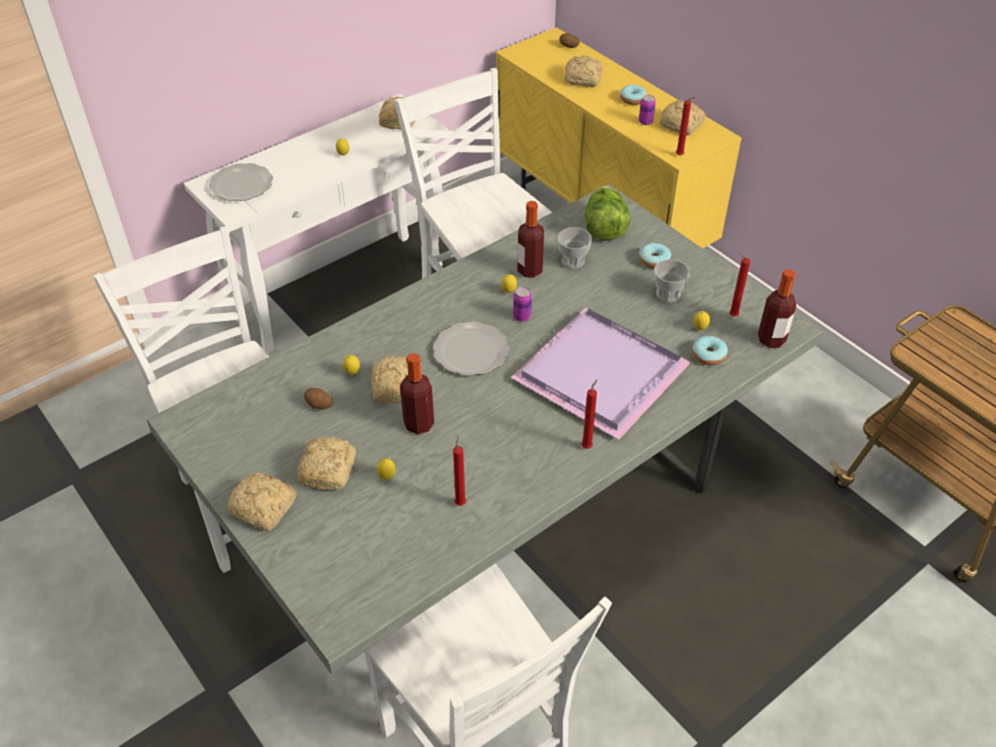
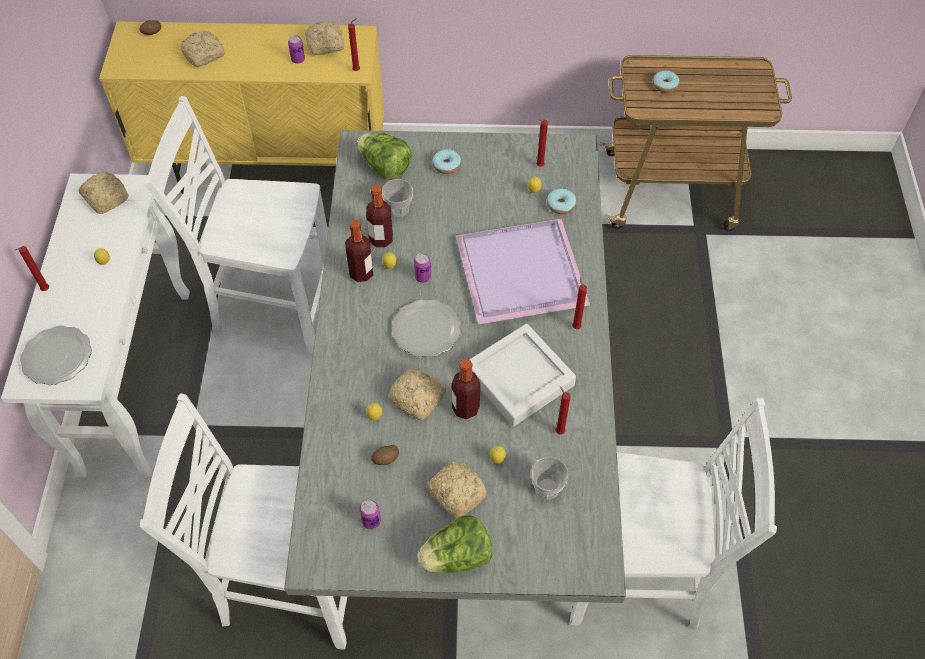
camera: 50 degrees left, 10 degrees up
bread [227,472,297,531] -> lettuce [417,515,492,573]
donut [620,85,647,105] -> donut moved to [653,70,679,93]
cup [654,259,690,302] -> cup moved to [531,457,569,500]
bottle [758,269,796,348] -> bottle moved to [345,220,373,282]
none -> red candle [15,246,49,291]
none -> can [360,500,381,530]
none -> grey tray [469,324,576,426]

